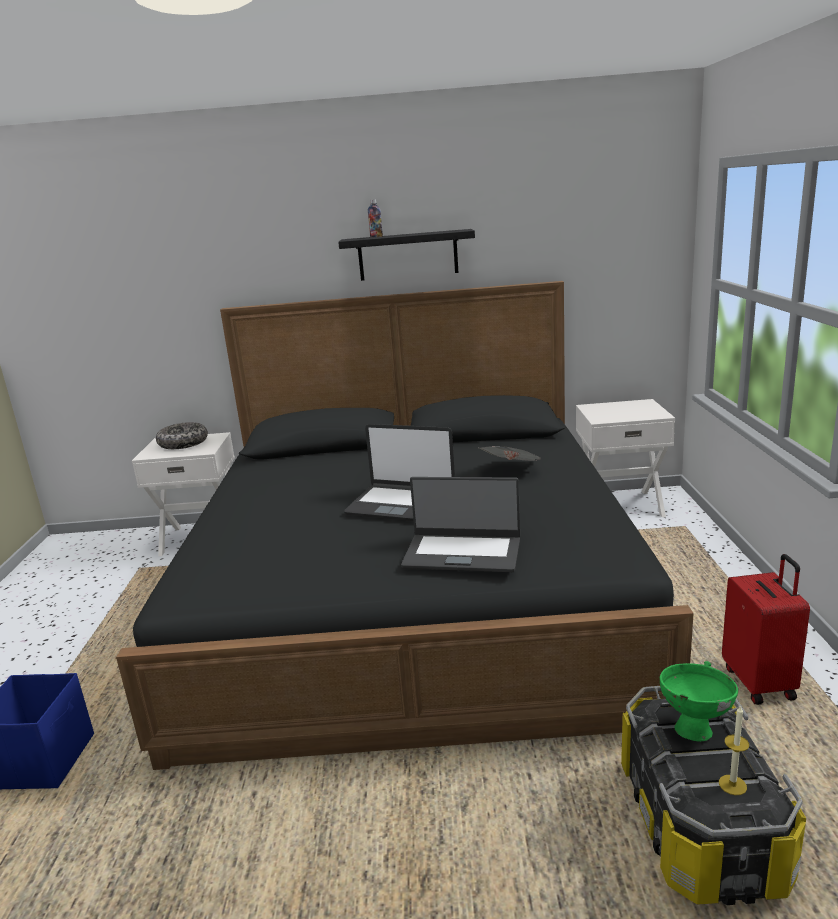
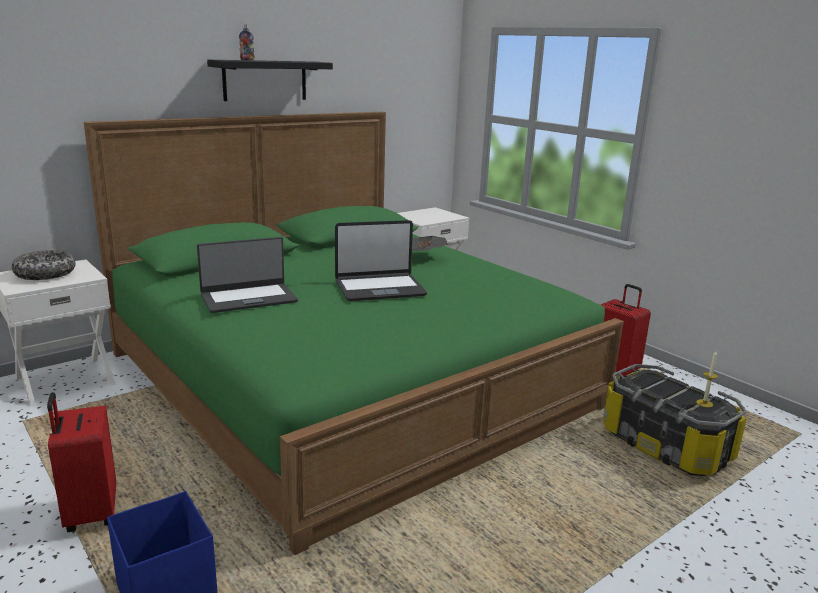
camera: 40 degrees left, 0 degrees up
black bed [116,281,694,770] -> green bed [84,112,624,555]
laptop [401,477,520,572] -> laptop moved to [197,237,298,313]
green bowl [660,661,738,742] -> none
none -> red suitcase [47,392,116,532]

